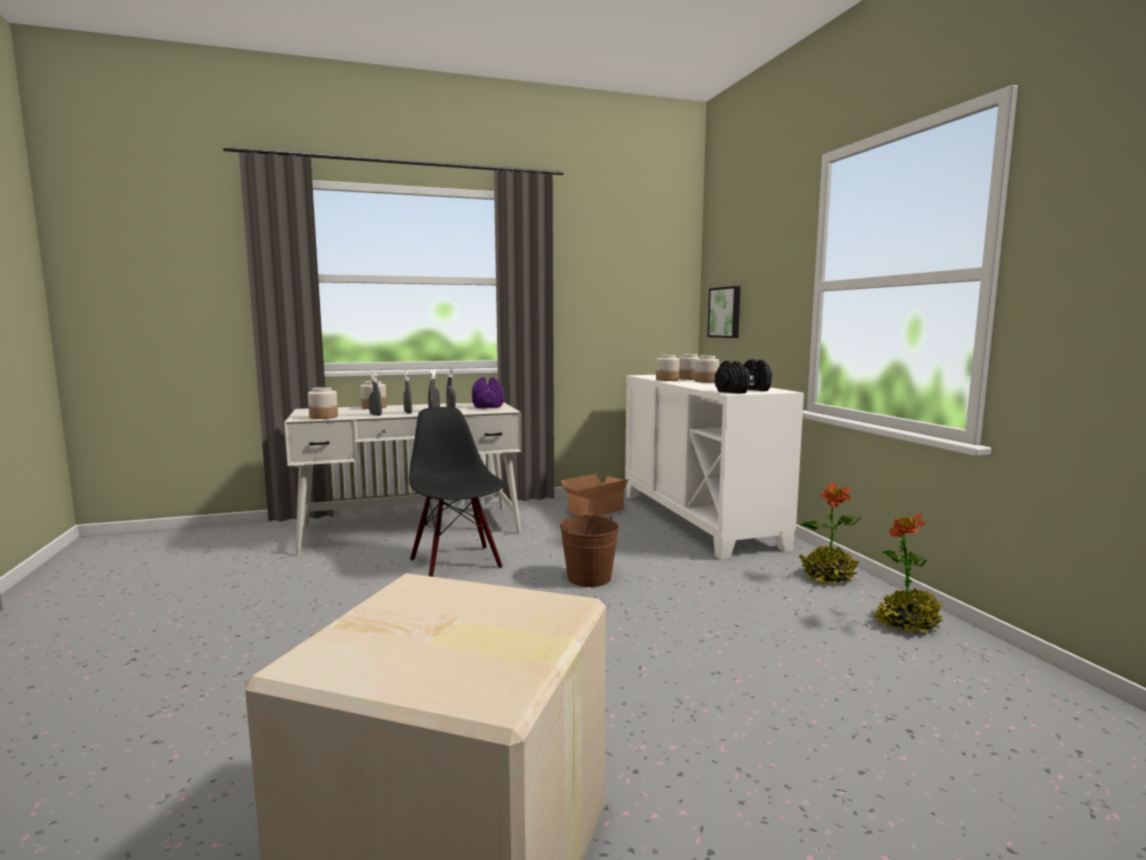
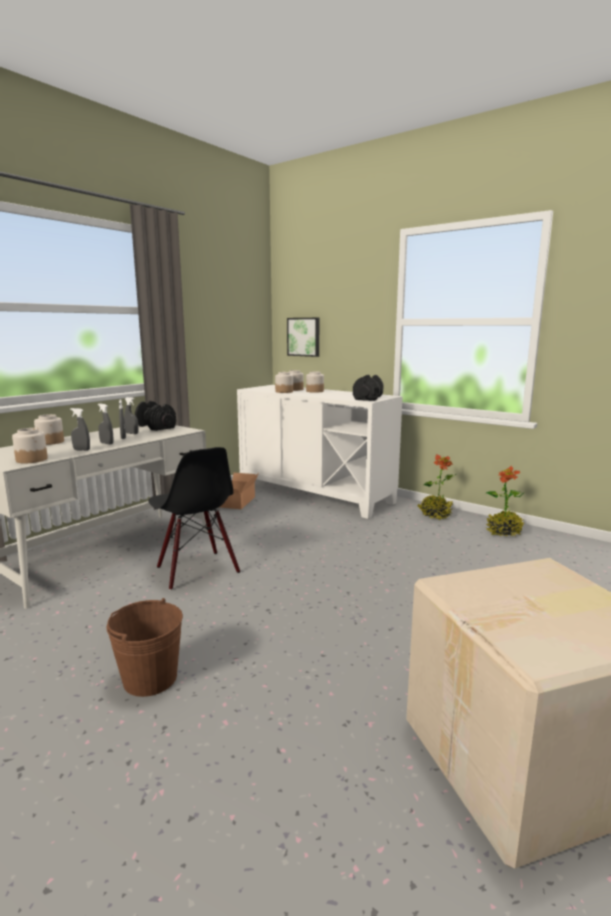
camera: 35 degrees left, 5 degrees up
black chair [409,407,504,577] -> black chair turned 150 degrees counterclockwise [148,447,240,590]
purple dumbbell [472,377,504,408] -> black dumbbell [135,401,176,431]
brown bucket [560,515,619,587] -> brown bucket moved to [106,598,183,697]

